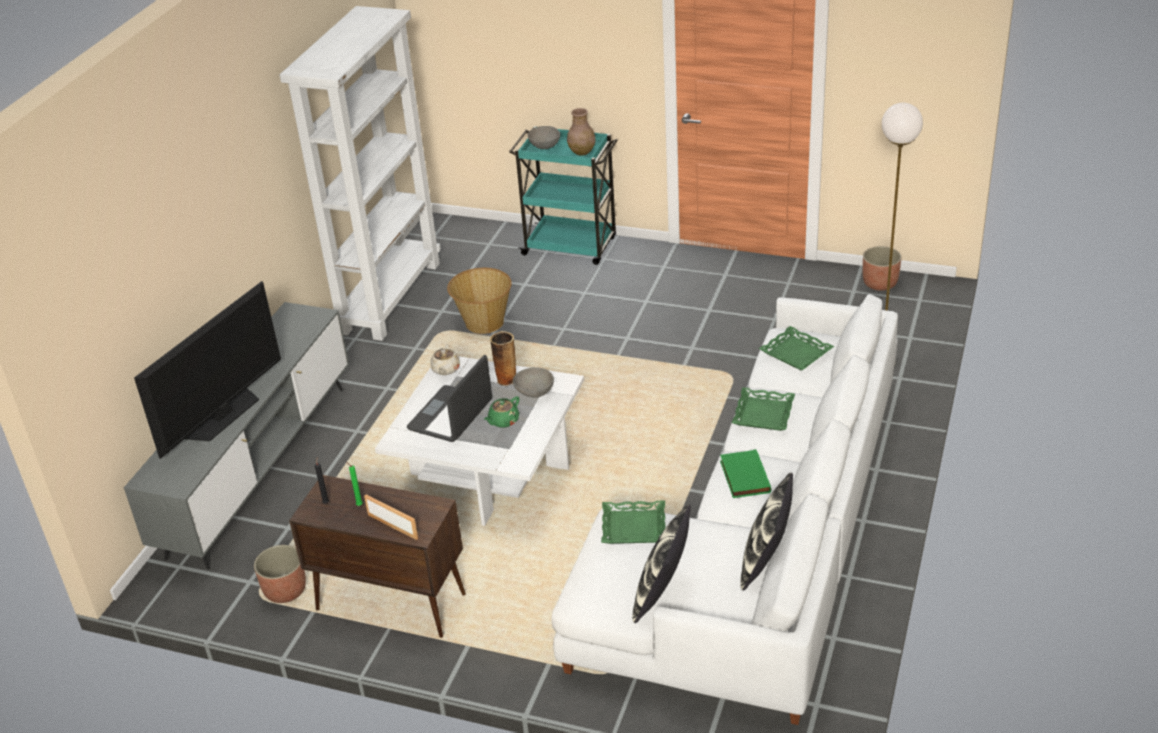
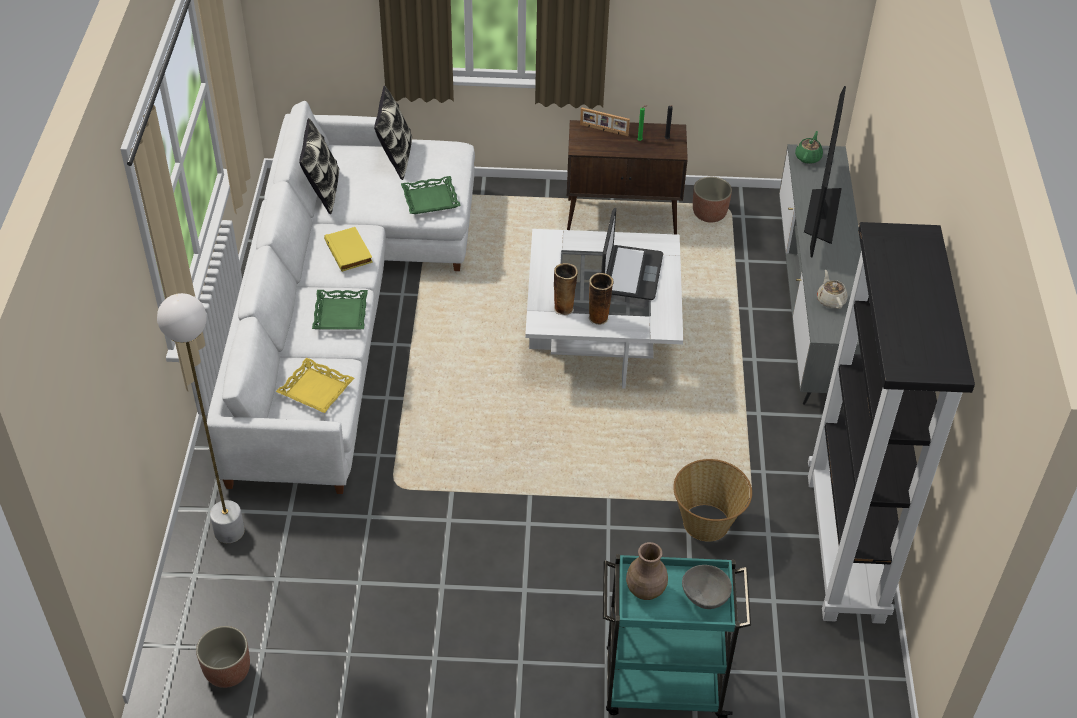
camera: 160 degrees right, 10 degrees up
white bookcase [279,6,441,341] -> black bookcase [808,222,975,624]
beige teapot [430,344,460,375] -> beige teapot moved to [817,270,848,309]
green teapot [484,396,519,428] -> green teapot moved to [795,131,823,164]
grey bowl [513,367,554,397] -> vase [554,263,578,315]
green book [720,449,771,498] -> yellow book [324,227,373,272]
green tray [759,326,834,370] -> yellow tray [276,357,354,413]

